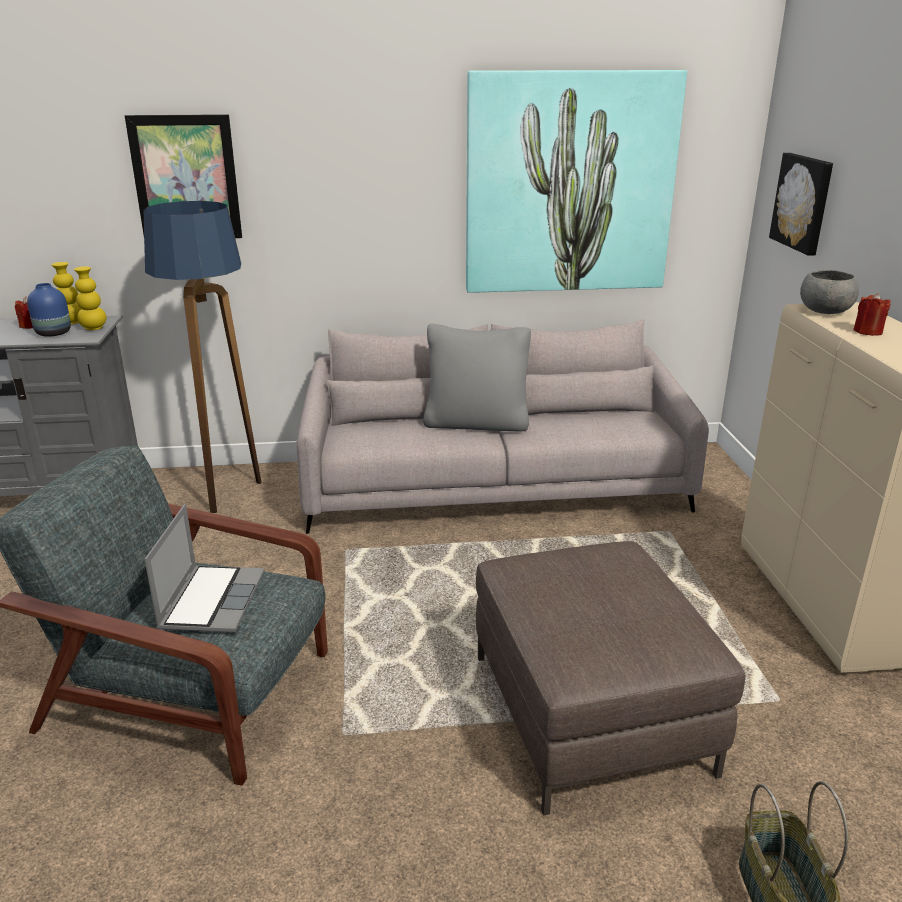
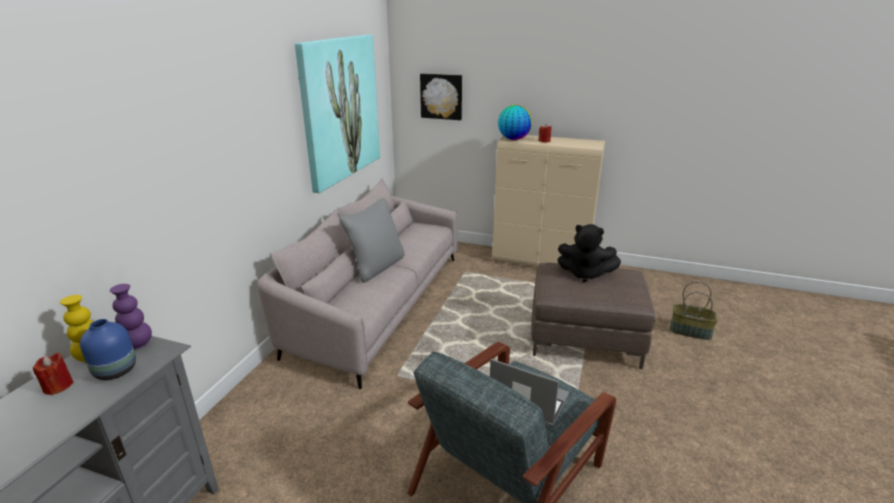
camera: 65 degrees left, 0 degrees up
yellow vase [74,266,106,330] -> purple vase [110,284,152,350]
picture [125,114,242,238] -> none
floor lamp [144,201,261,513] -> none
grey bowl [800,270,859,314] -> globe [498,105,532,140]
none -> black plush toy [557,224,621,282]

